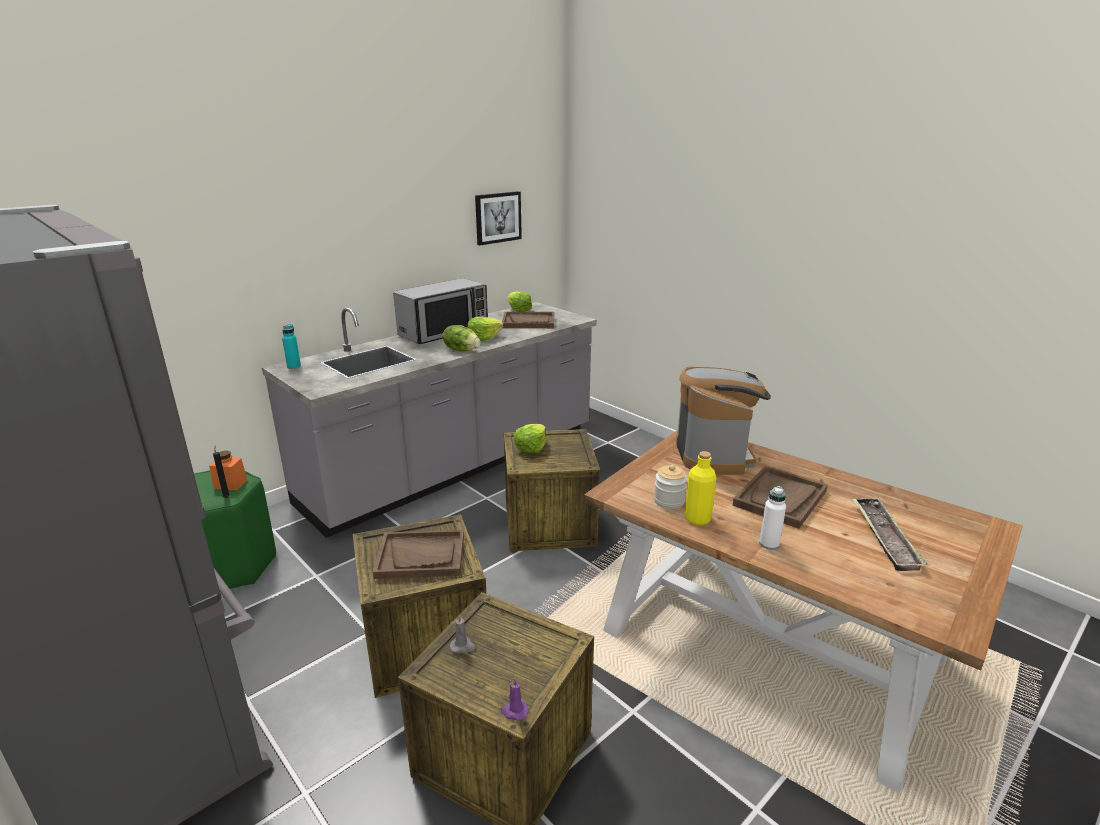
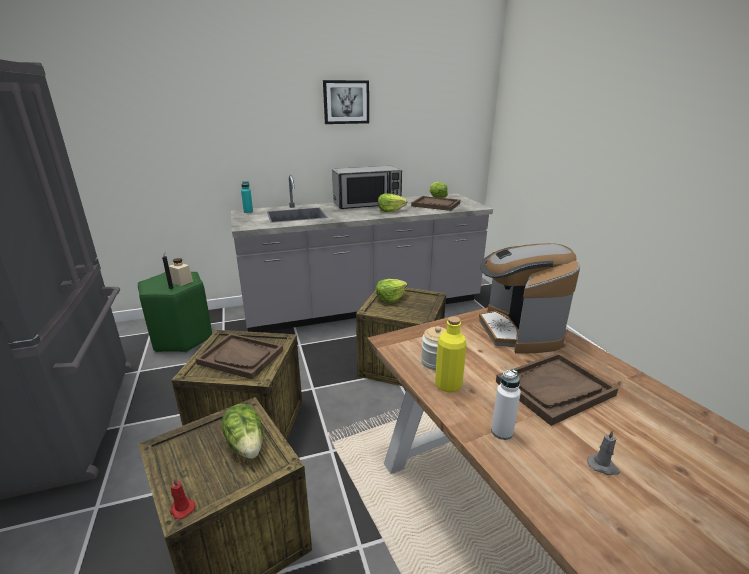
camera: 25 degrees right, 0 degrees up
orange jar [209,451,247,490] -> beige jar [169,258,193,286]
lettuce [442,325,481,351] -> lettuce moved to [221,403,263,459]
grey candle [450,614,476,653] -> grey candle moved to [587,429,620,475]
picture [475,191,522,245] -> picture moved to [323,80,369,124]
purple candle [501,677,529,721] -> red candle [170,478,195,519]
coffee machine [676,366,771,475] -> coffee machine turned 150 degrees clockwise [479,243,580,354]
tray [852,498,928,571] -> none

